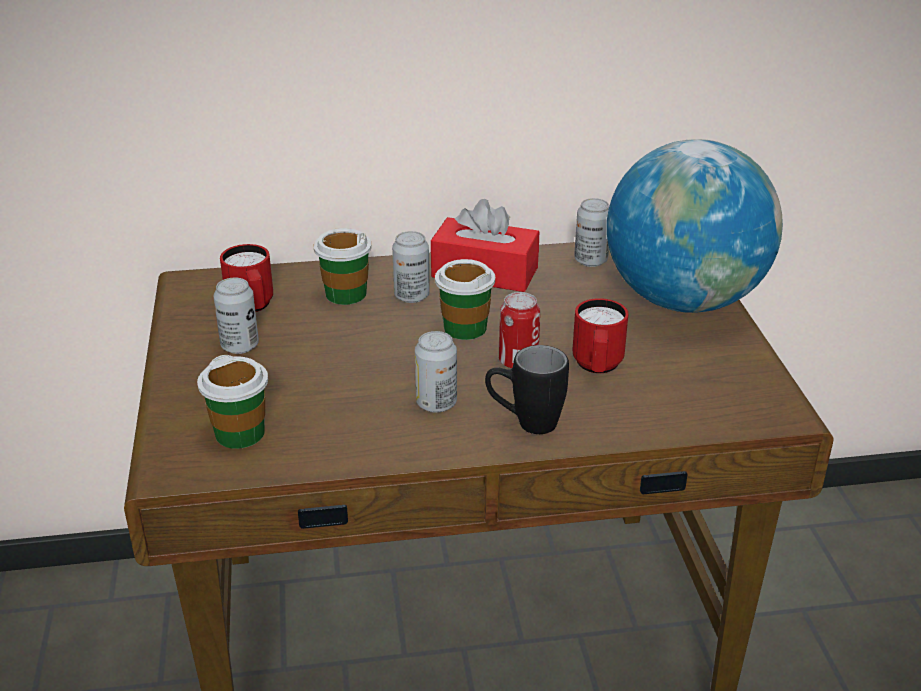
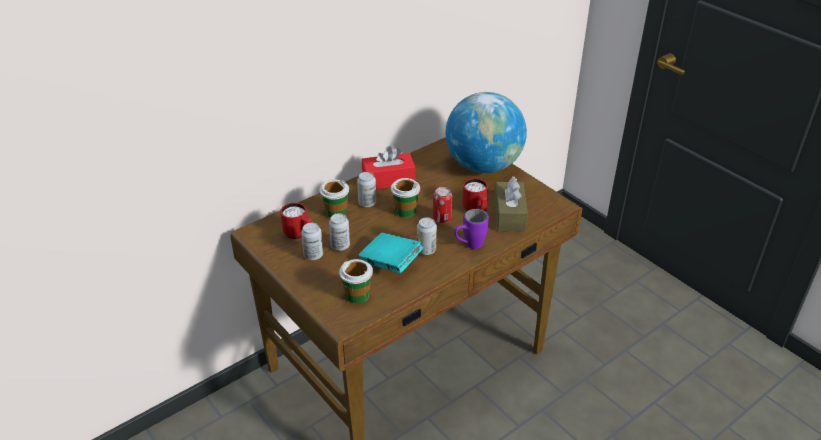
camera: 30 degrees left, 5 degrees up
black mug [485,345,569,434] -> purple mug [454,209,489,249]
can [574,198,609,267] -> can moved to [329,213,350,251]
none -> turquoise book [359,233,423,273]
none -> brown tissue box [494,177,528,232]

